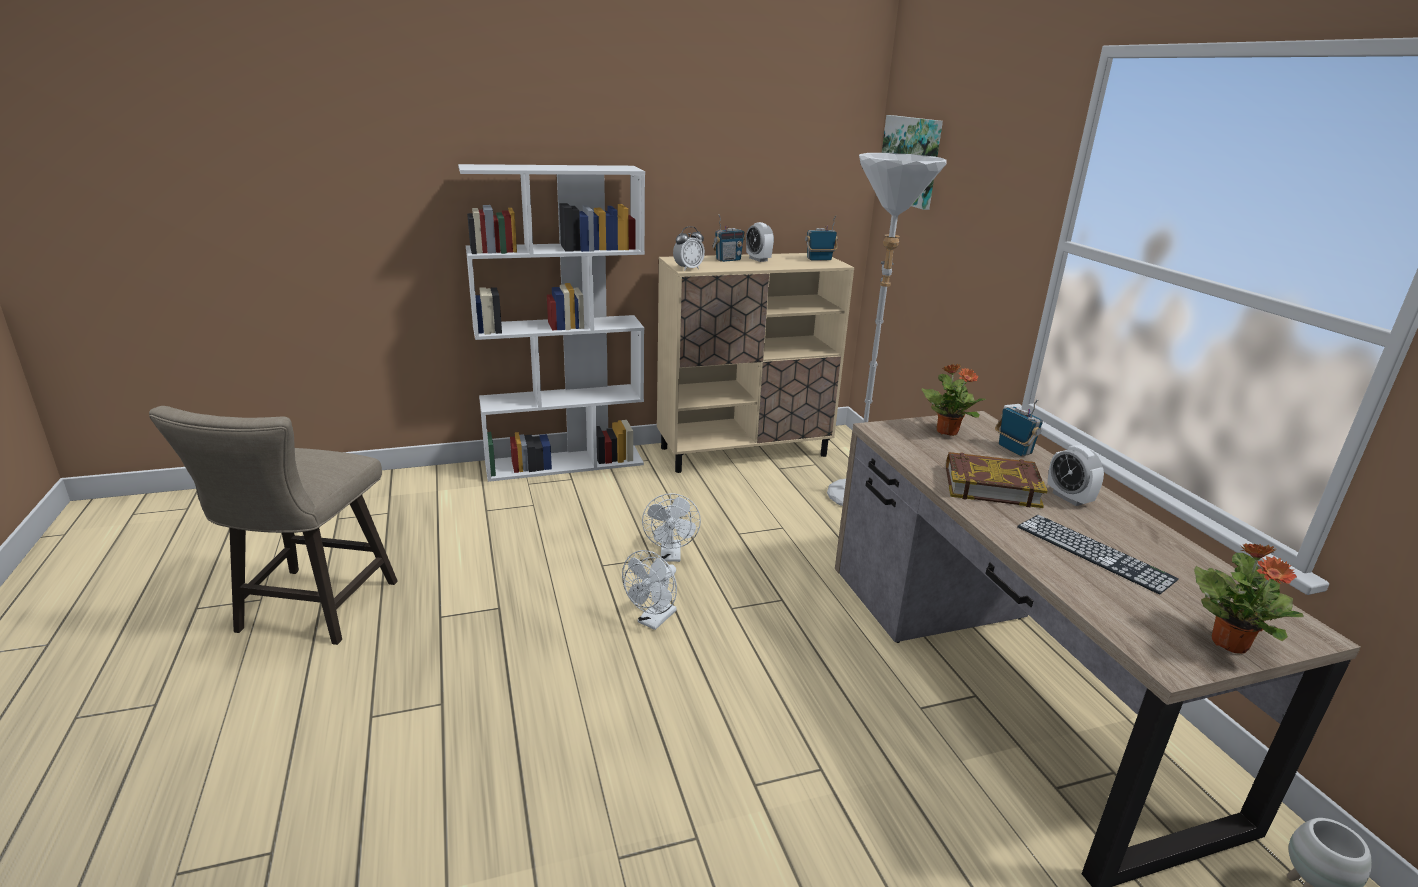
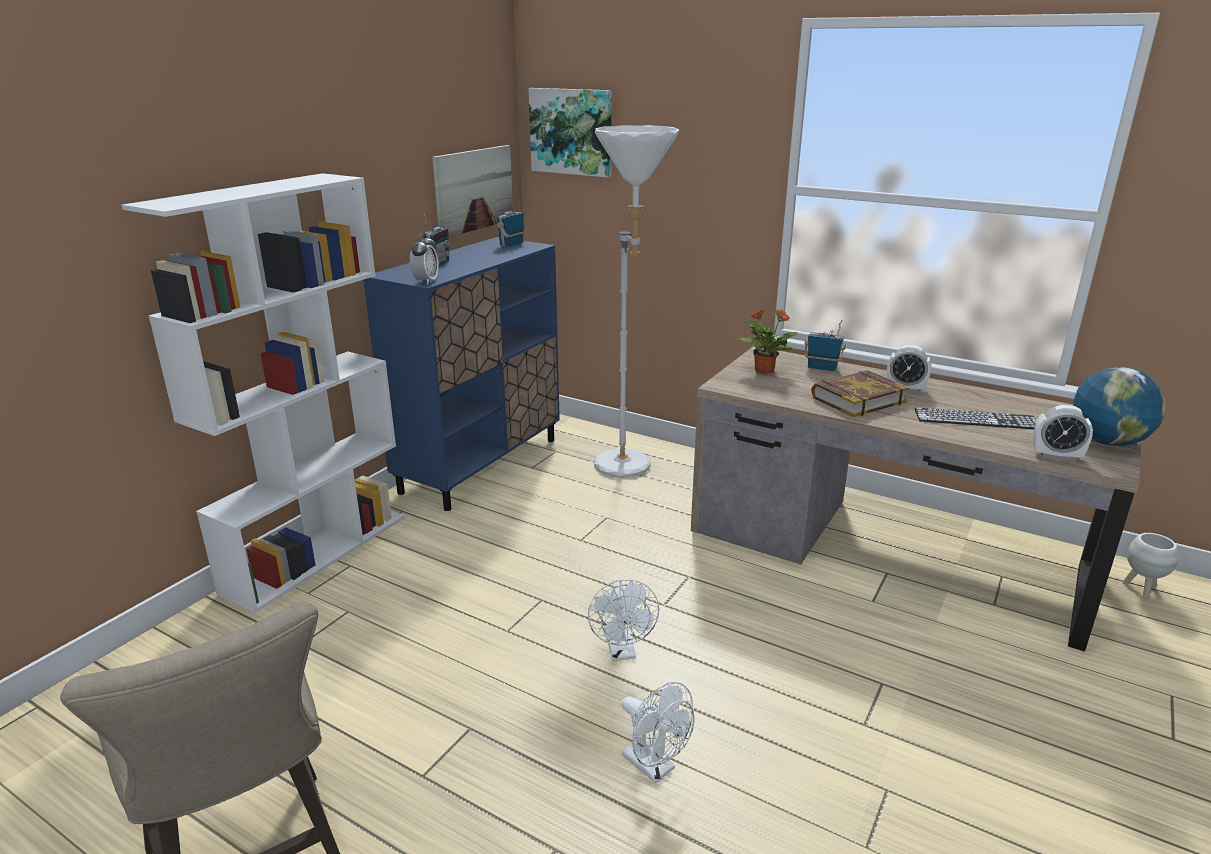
camera: 40 degrees left, 0 degrees up
white fan [642,493,701,562] -> white fan moved to [622,682,695,784]
beige cabinet [657,253,854,473] -> blue cabinet [363,237,560,511]
alarm clock [746,222,774,262] -> alarm clock moved to [1033,405,1093,461]
potted plant [1194,543,1304,654] -> globe [1073,367,1165,446]
none -> picture [432,145,513,237]

